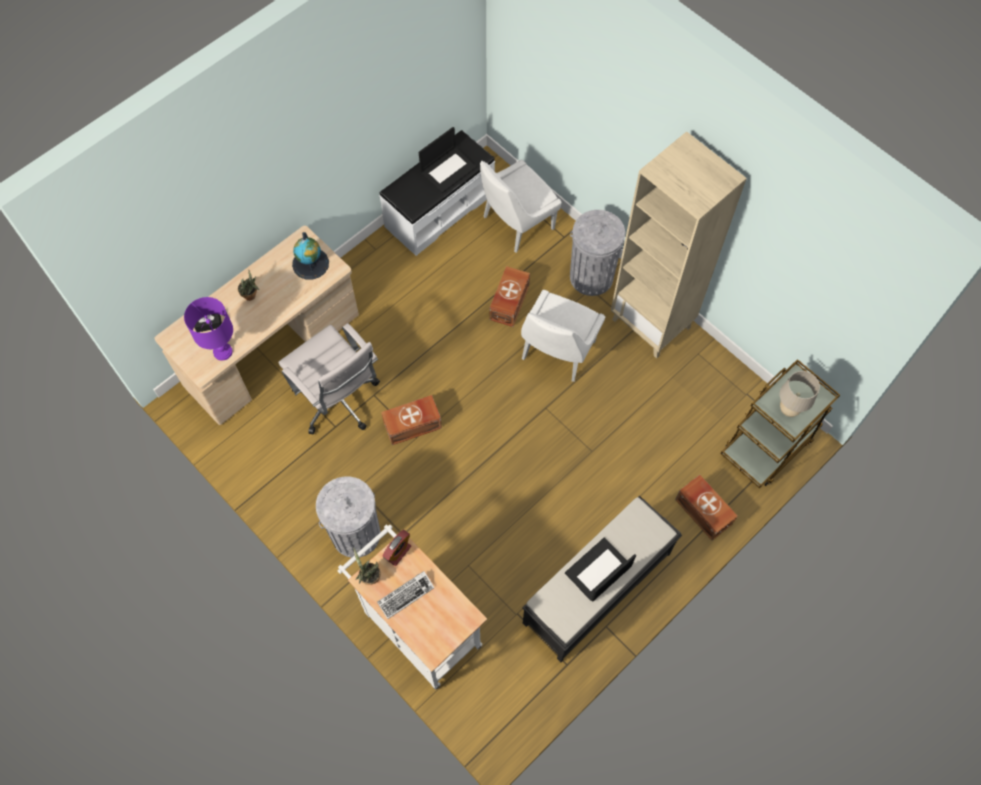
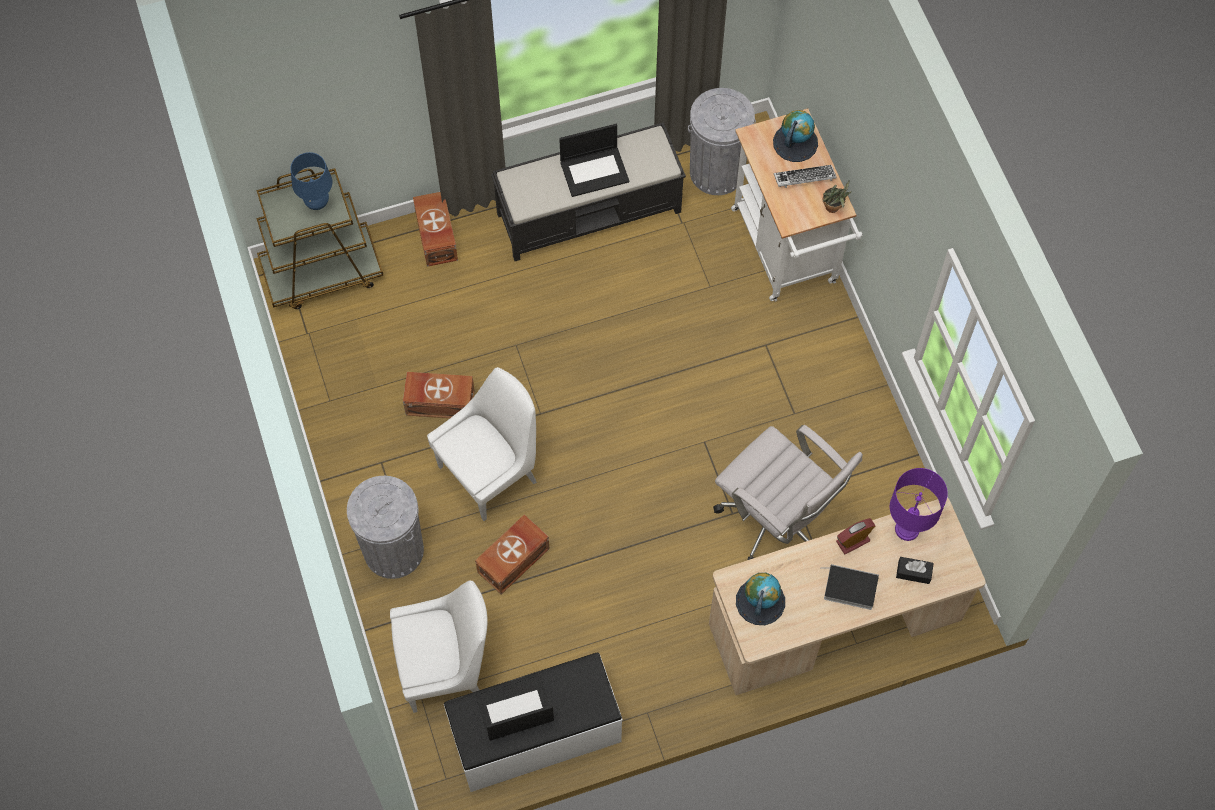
camera: 155 degrees left, 0 degrees up
potted plant [238,269,259,301] -> book [820,564,879,610]
white office chair [278,323,380,435] -> white office chair turned 150 degrees clockwise [713,425,863,560]
grey trash can [316,476,381,558] -> grey trash can moved to [688,88,756,195]
brown storage box [381,395,442,445] -> brown storage box moved to [403,372,475,418]
alarm clock [382,530,411,566] -> alarm clock moved to [836,518,875,554]
beige bookcase [611,131,747,359] -> none
beige table lamp [780,371,820,417] -> blue table lamp [291,152,332,210]
none -> globe [773,110,818,162]

